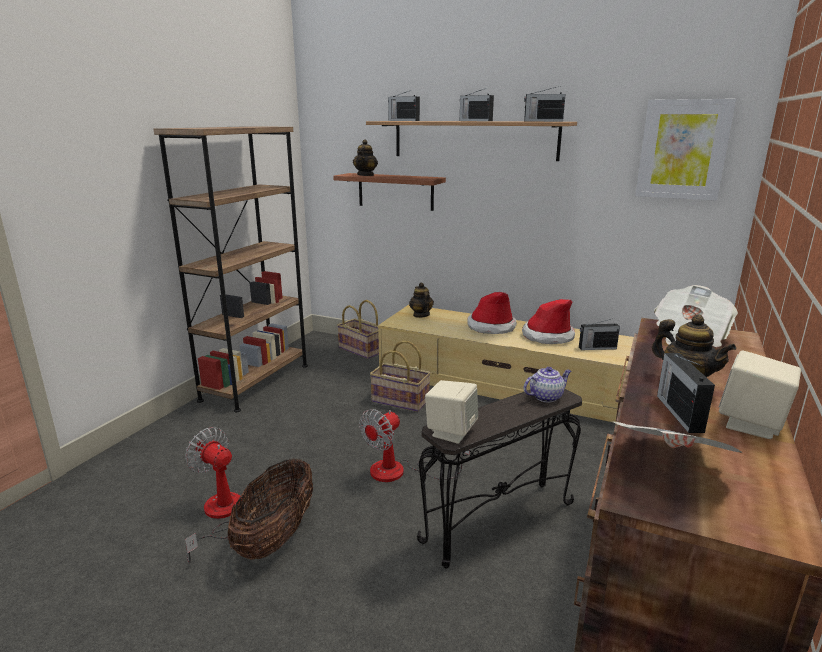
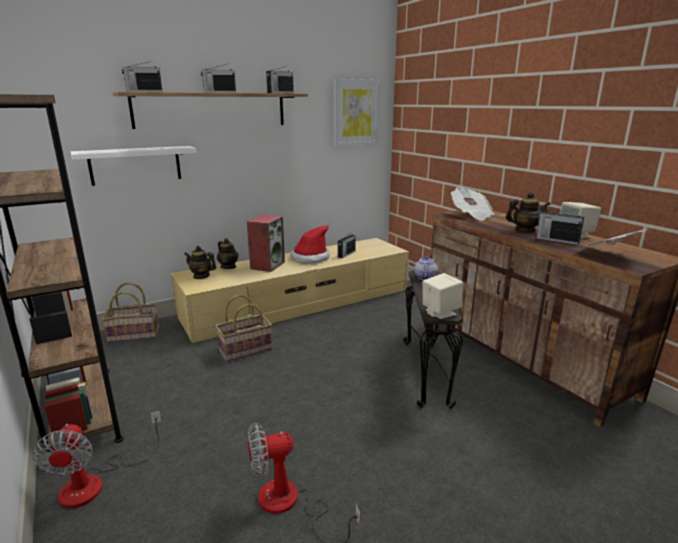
camera: 55 degrees left, 0 degrees up
basket [228,459,313,560] -> none
brown shelf [333,173,446,211] -> white shelf [71,146,197,186]
teapot [353,139,378,176] -> teapot moved to [217,238,239,269]
fan [359,409,470,482] -> fan moved to [33,411,162,508]
hat [467,292,517,334] -> speaker [247,215,285,272]

